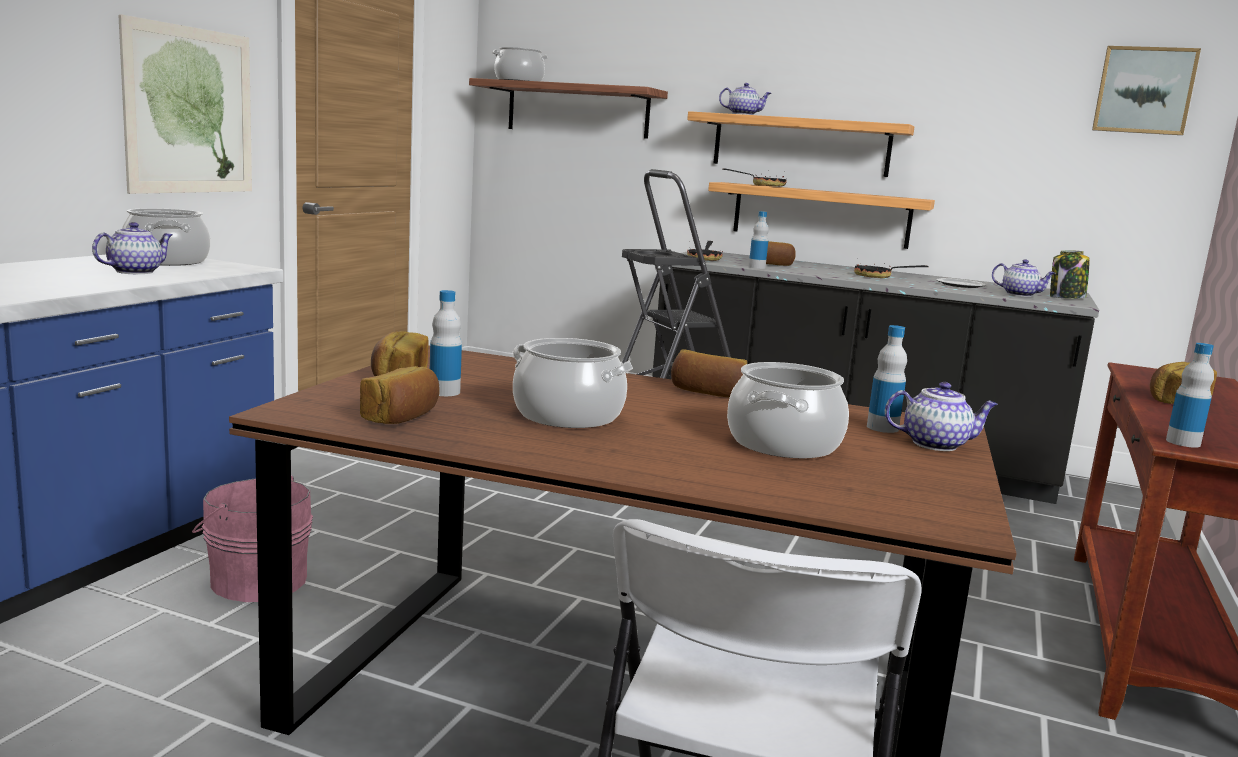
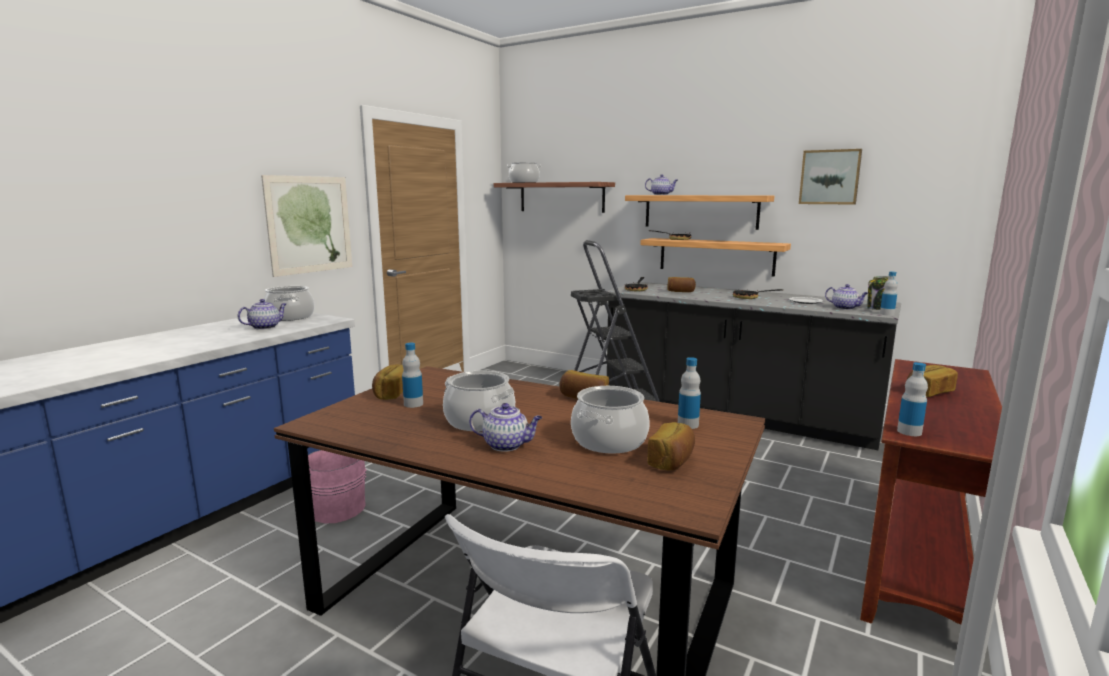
camera: 10 degrees right, 0 degrees up
bread [360,366,440,424] -> bread moved to [647,422,695,470]
bottle [749,211,769,269] -> bottle moved to [880,271,898,316]
teapot [885,382,998,451] -> teapot moved to [469,403,543,452]
picture [1092,46,1201,135] -> picture moved to [799,149,862,205]

